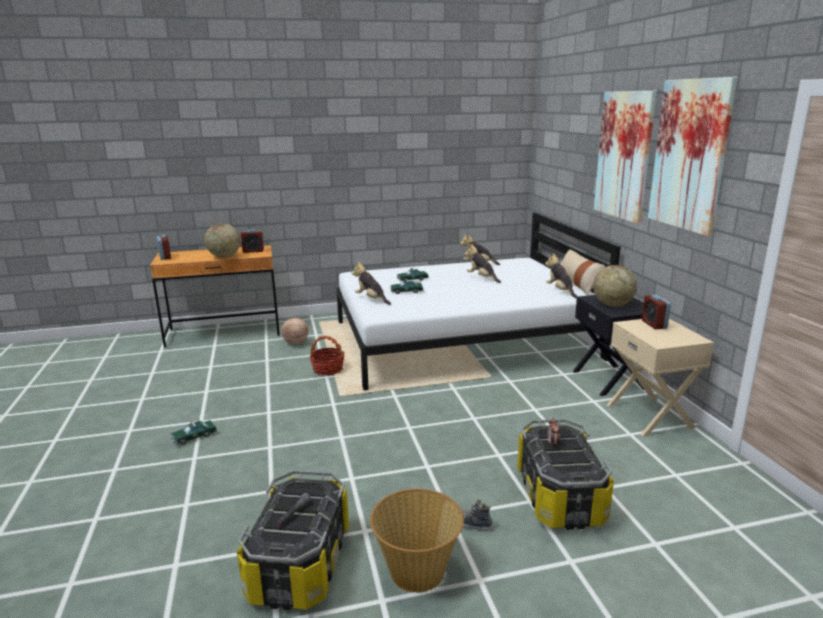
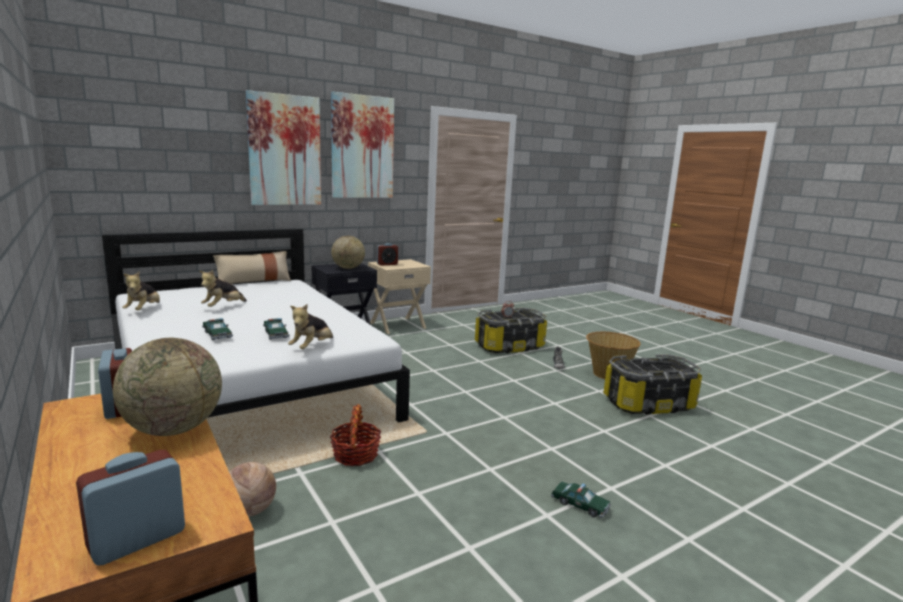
camera: 110 degrees left, 5 degrees down
plush toy [545,253,578,299] -> none

